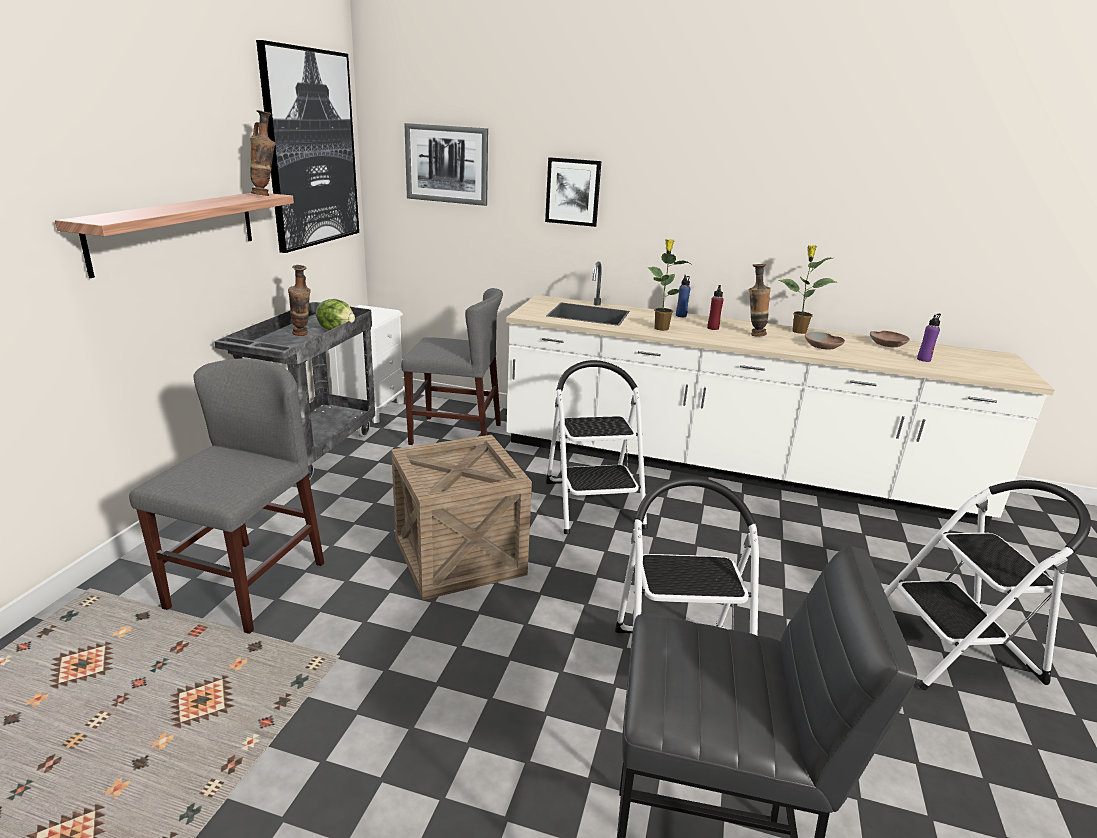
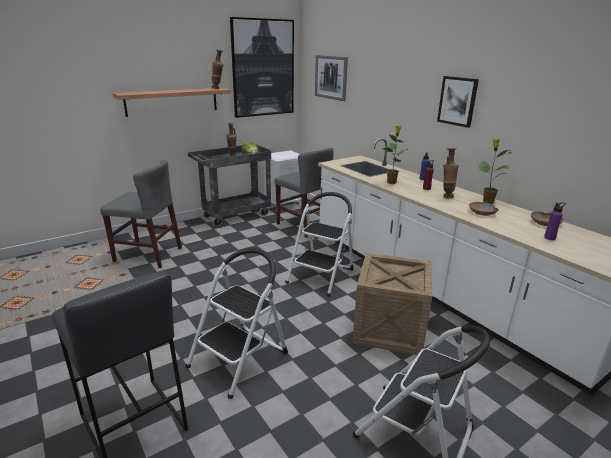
camera: 40 degrees right, 0 degrees up
grey chair [129,358,324,634] -> grey chair turned 45 degrees clockwise [100,160,182,268]
crate [391,435,532,600] -> crate moved to [352,253,432,355]
picture [545,157,601,227] -> picture moved to [437,76,479,128]

